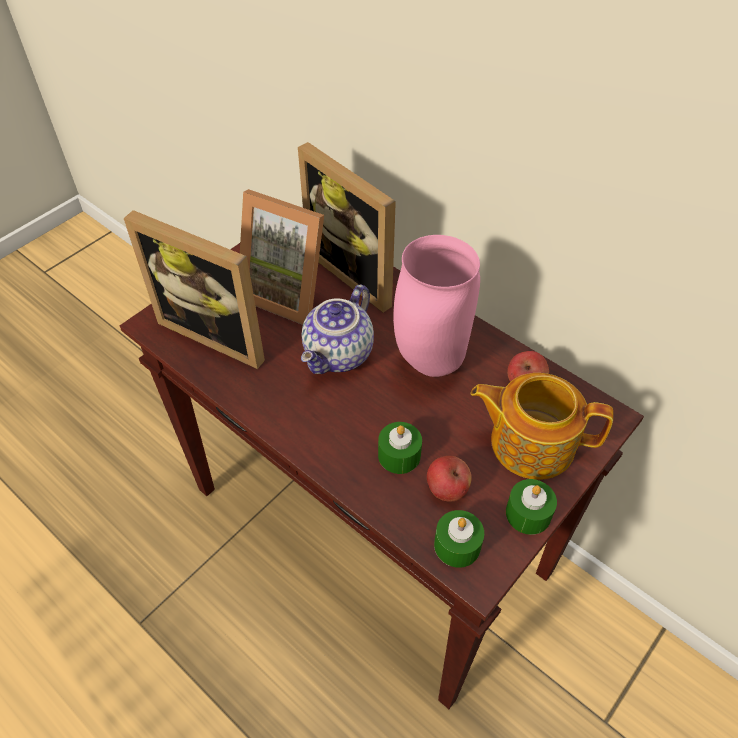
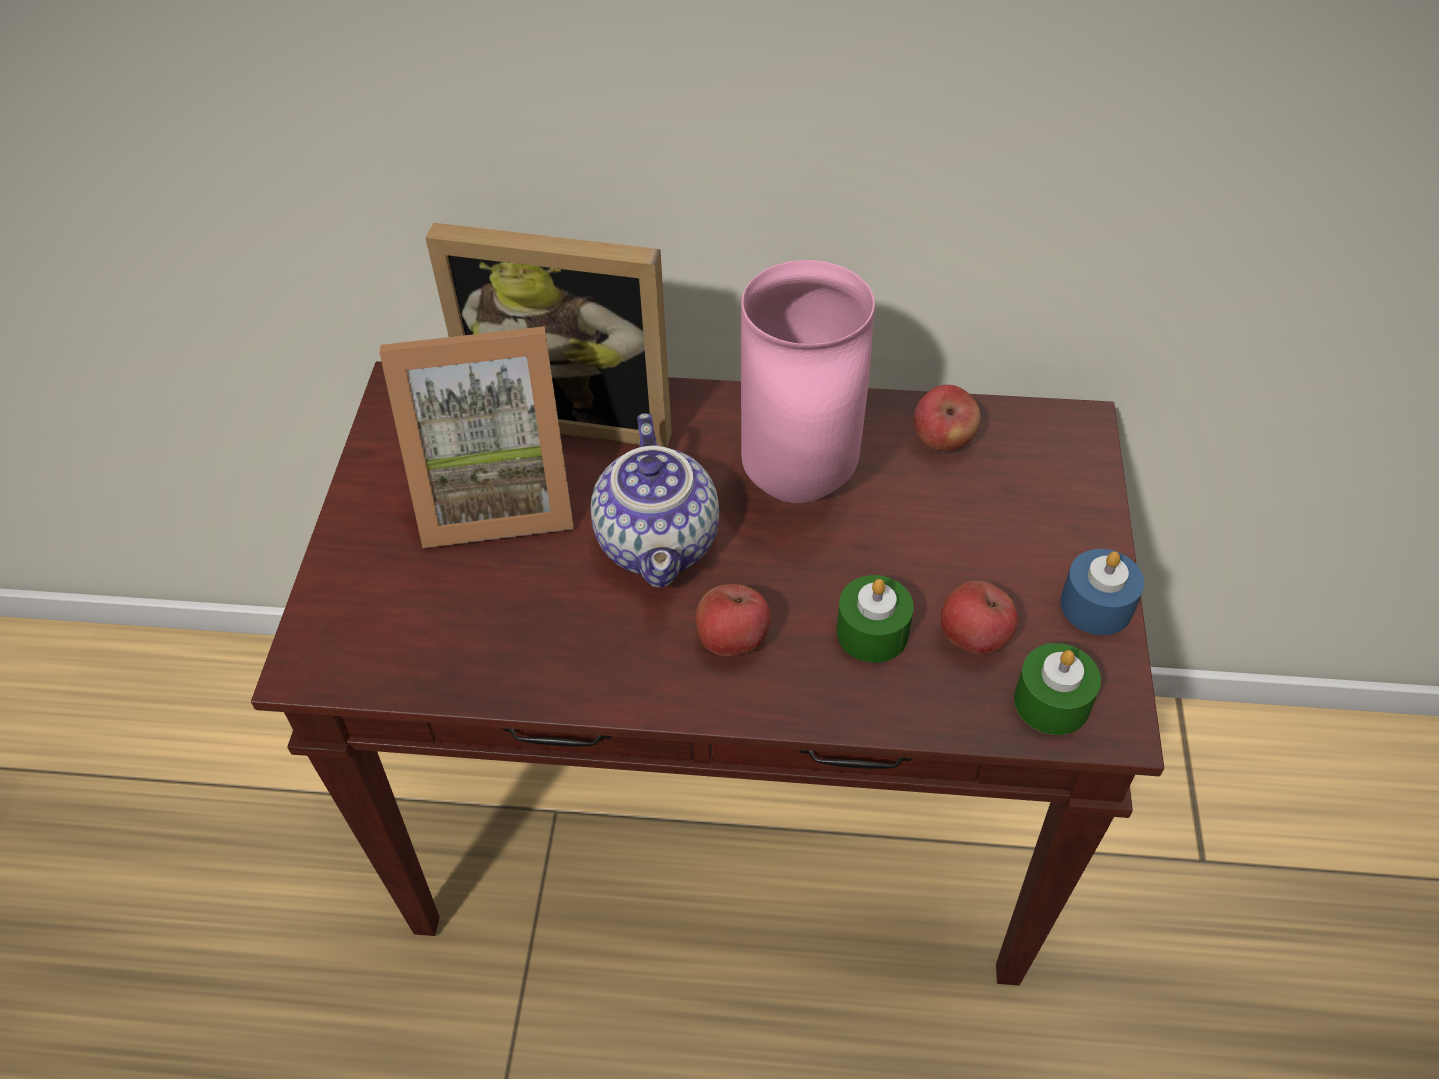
camera: 35 degrees left, 0 degrees up
picture frame [124,210,265,369] -> none
teapot [471,373,613,480] -> none
green candle [506,479,557,535] -> blue candle [1060,549,1144,635]
none -> apple [696,584,771,656]

